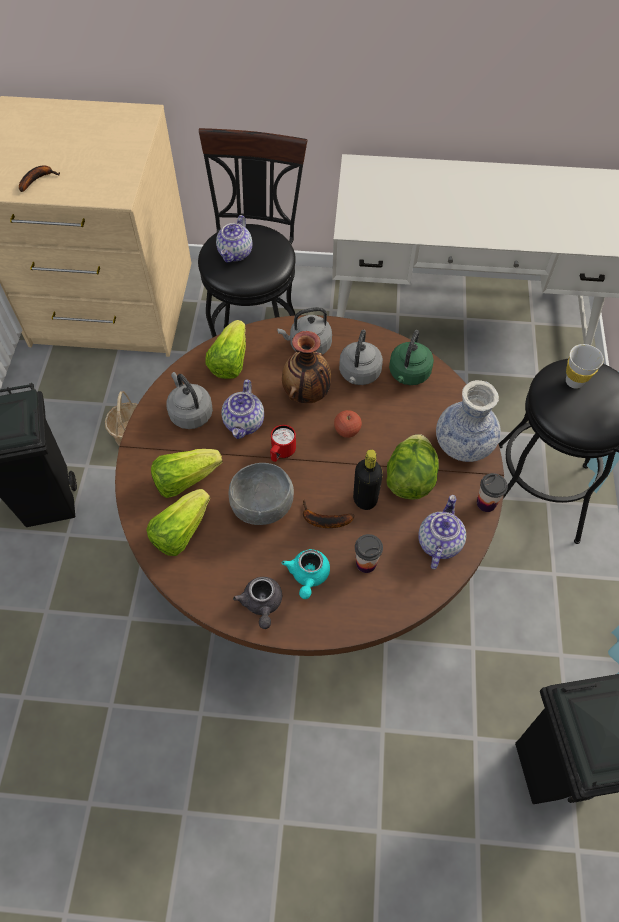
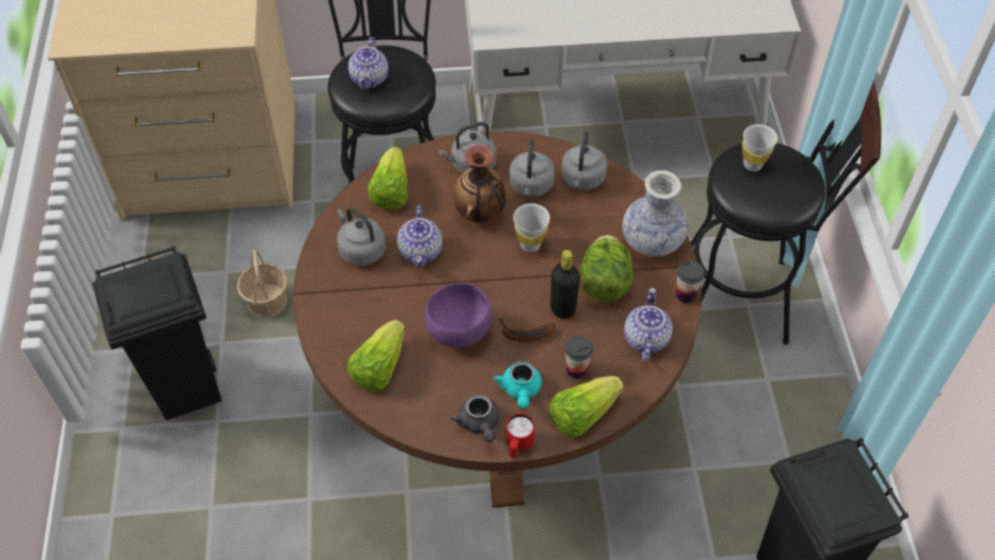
camera: 10 degrees left, 5 degrees down
banana [19,165,60,192] -> none
lettuce [151,449,223,498] -> lettuce moved to [550,376,624,438]
grey bowl [229,463,294,525] -> purple bowl [425,283,492,348]
red mug [270,425,296,462] -> red mug moved to [506,413,535,458]
apple [334,410,362,438] -> white cup [513,203,550,252]
green kettle [389,330,434,385] -> grey kettle [561,131,607,190]

